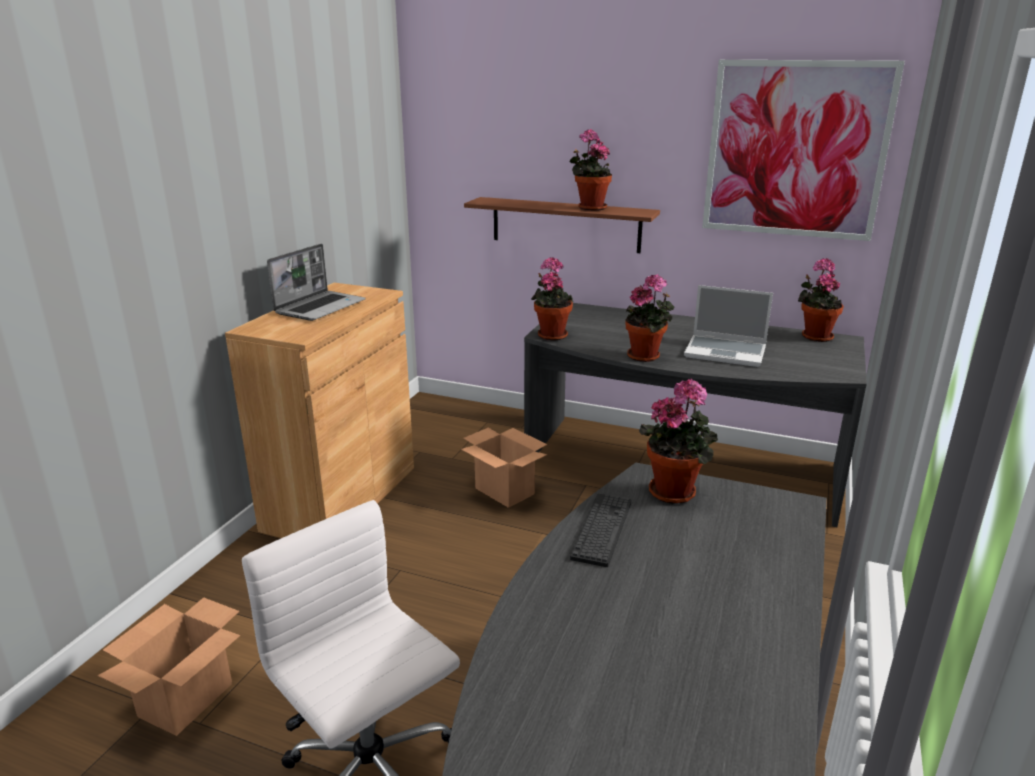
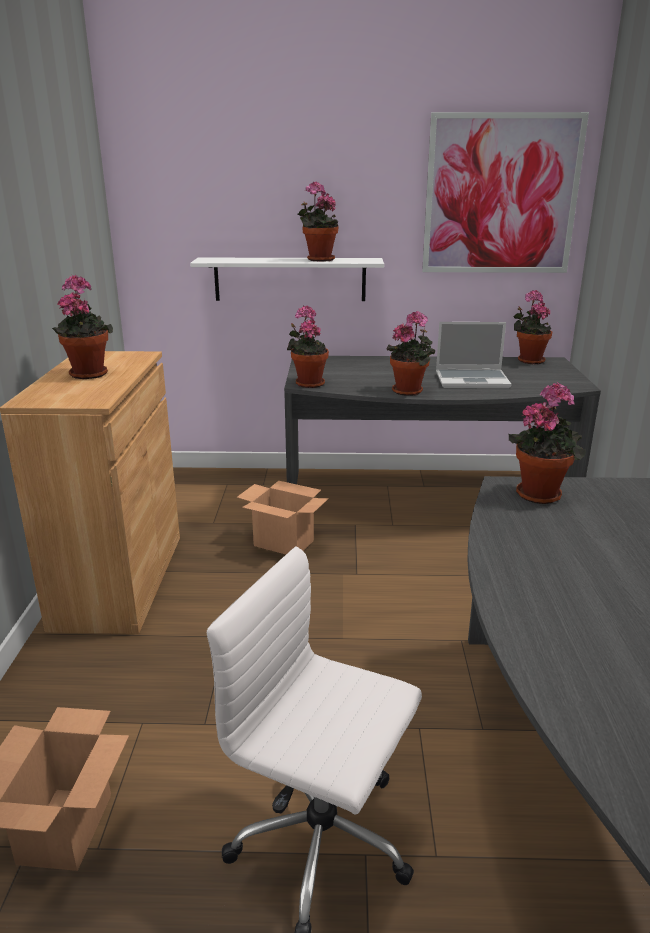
camera: 20 degrees left, 0 degrees up
laptop [267,244,365,321] -> potted plant [52,275,113,379]
brown shelf [464,197,660,253] -> white shelf [190,258,384,301]
keyboard [570,494,631,567] -> none

